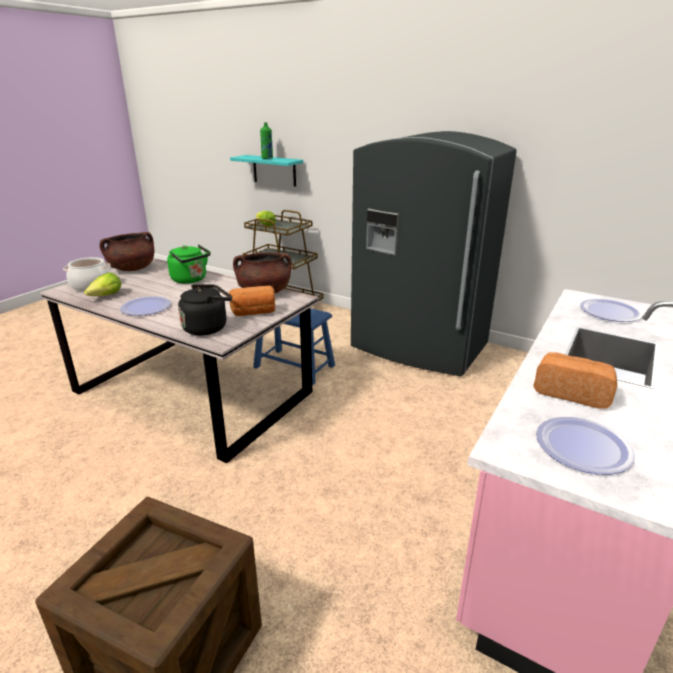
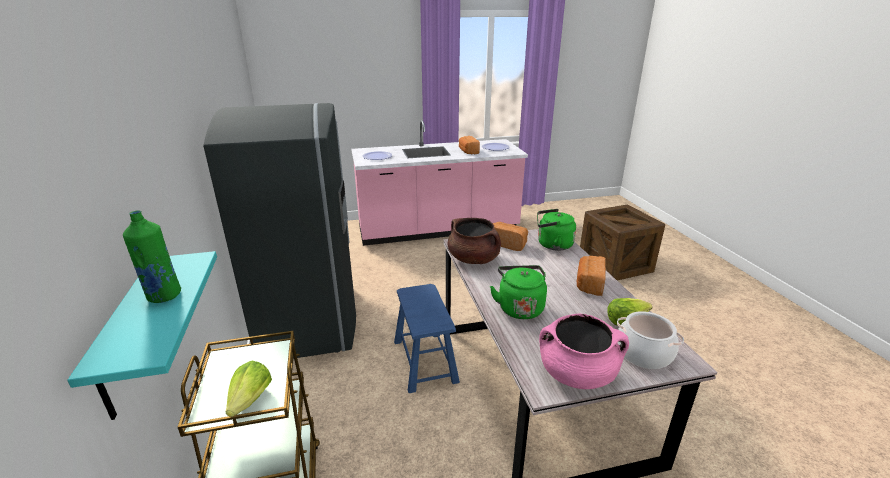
camera: 135 degrees left, 0 degrees up
brown cooking pot [100,232,154,271] -> pink cooking pot [539,314,629,389]
plate [120,296,171,316] -> bread [577,256,606,296]
black kettle [178,284,232,336] -> green kettle [537,209,576,251]

